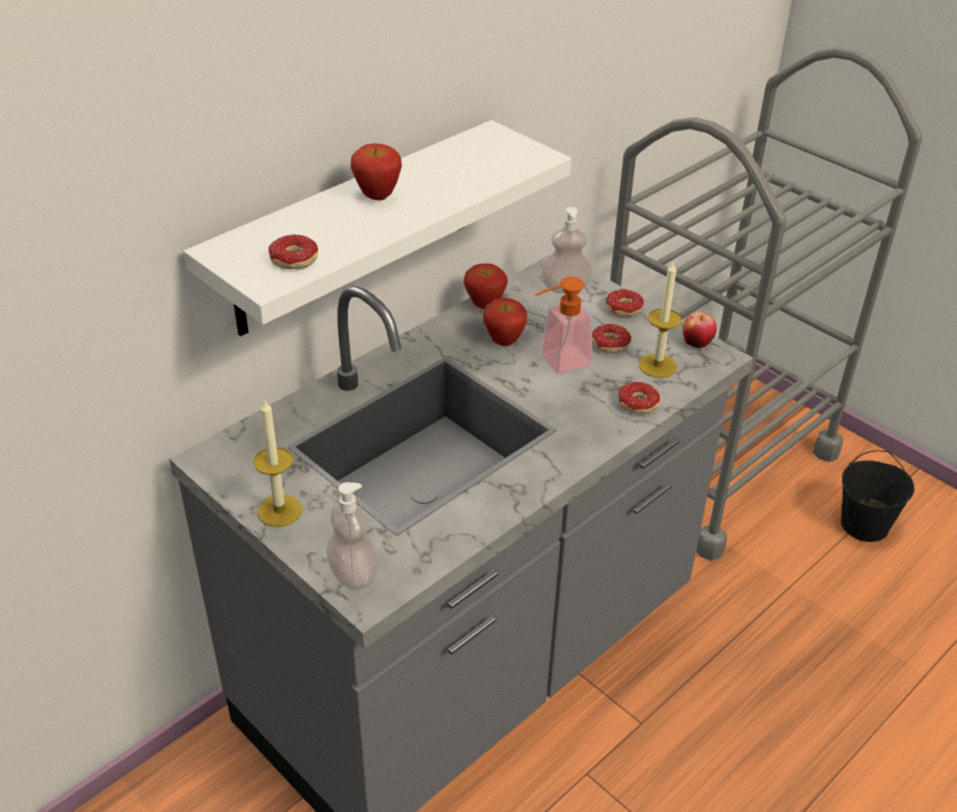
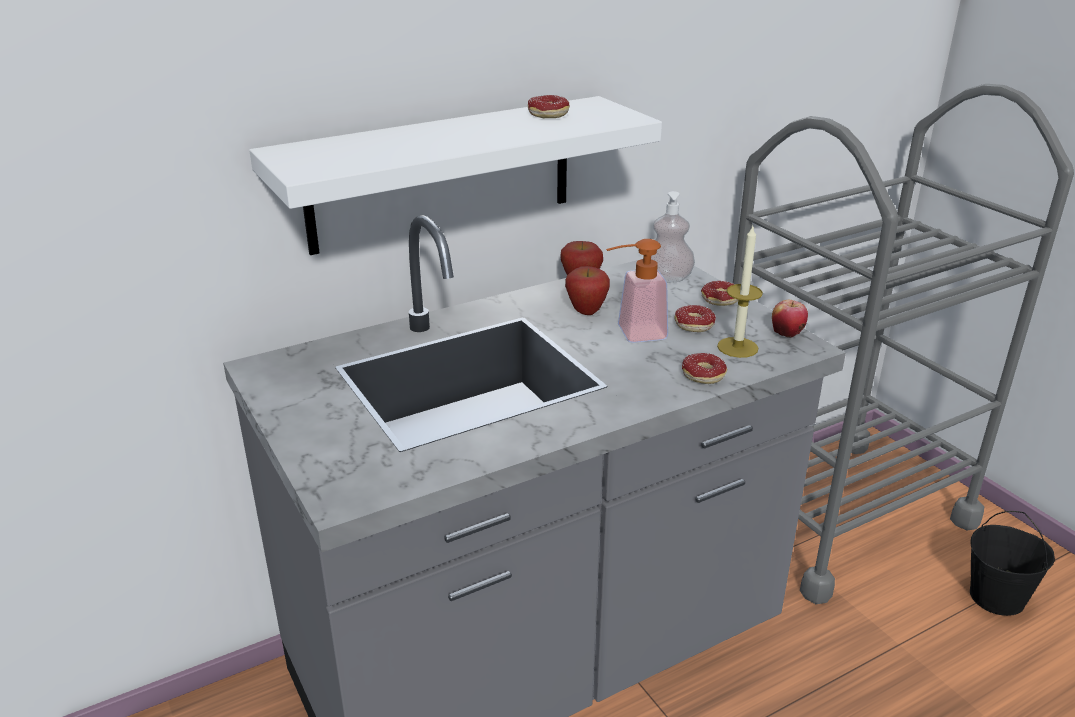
camera: 15 degrees right, 10 degrees down
candle [253,401,302,527] -> none
donut [268,235,318,269] -> donut moved to [528,95,570,118]
soap dispenser [326,482,378,590] -> none
apple [351,143,402,200] -> none

